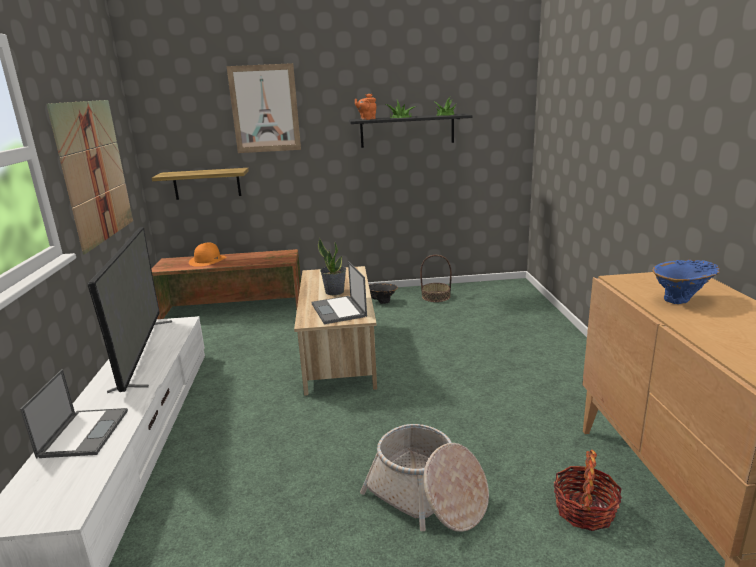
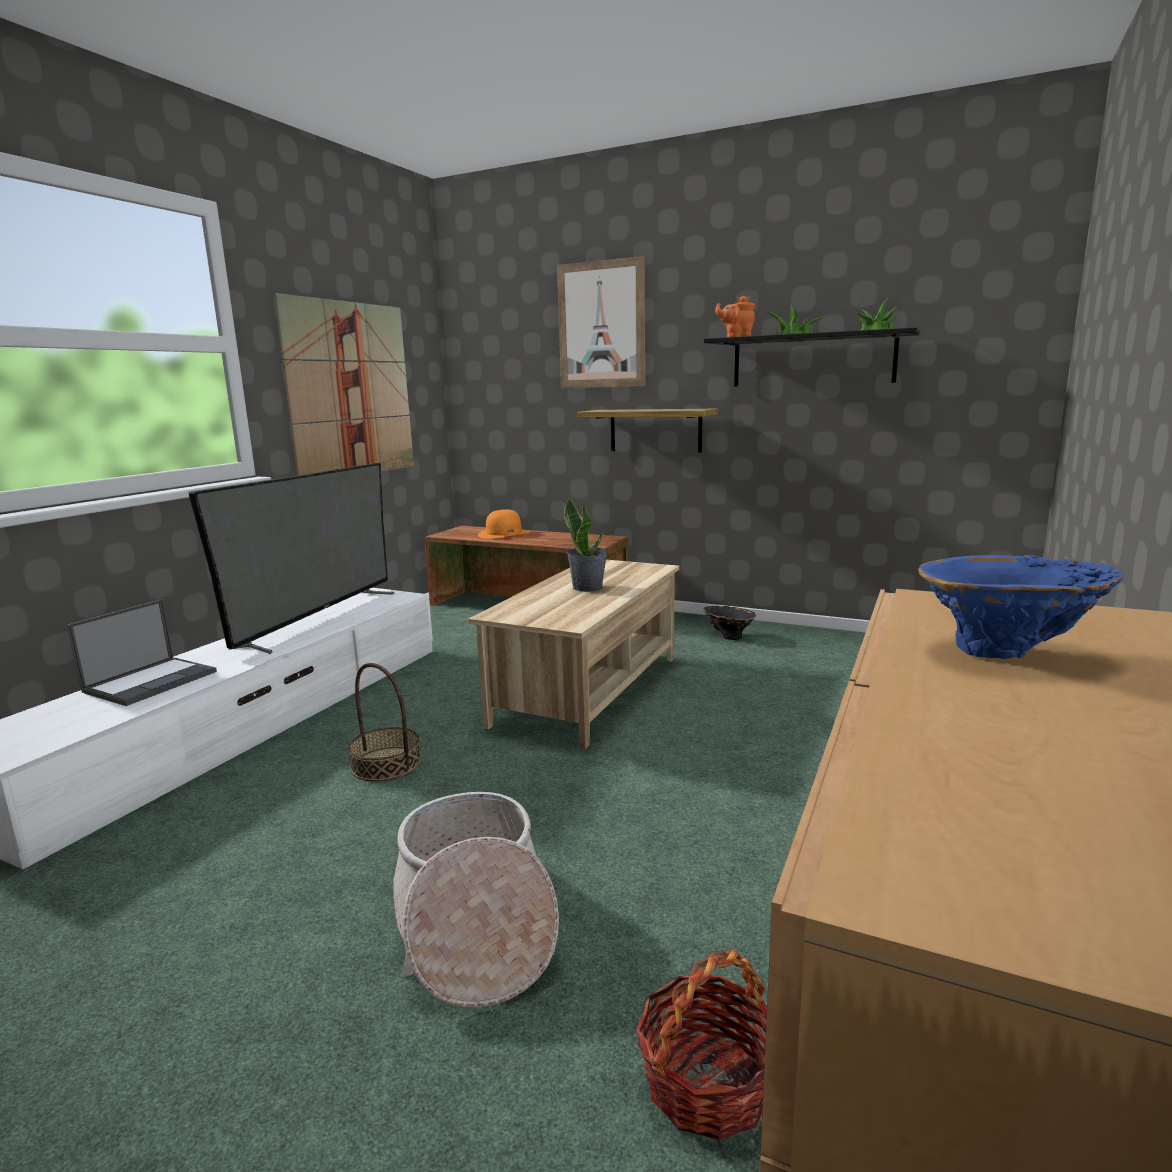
camera: 30 degrees right, 5 degrees down
shelf [152,168,249,200] -> shelf moved to [577,409,718,452]
laptop [311,261,367,324] -> none
basket [420,255,452,302] -> basket moved to [348,663,421,782]

